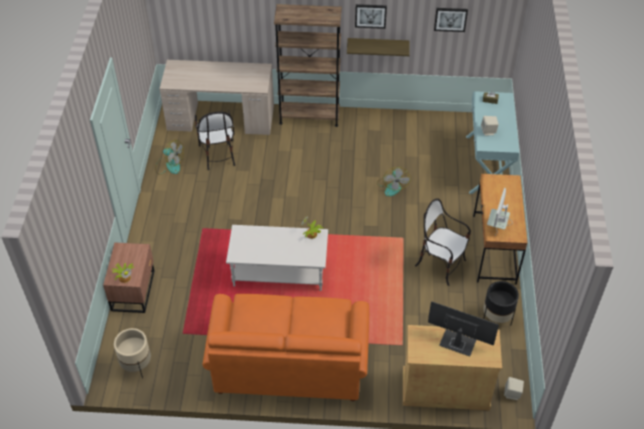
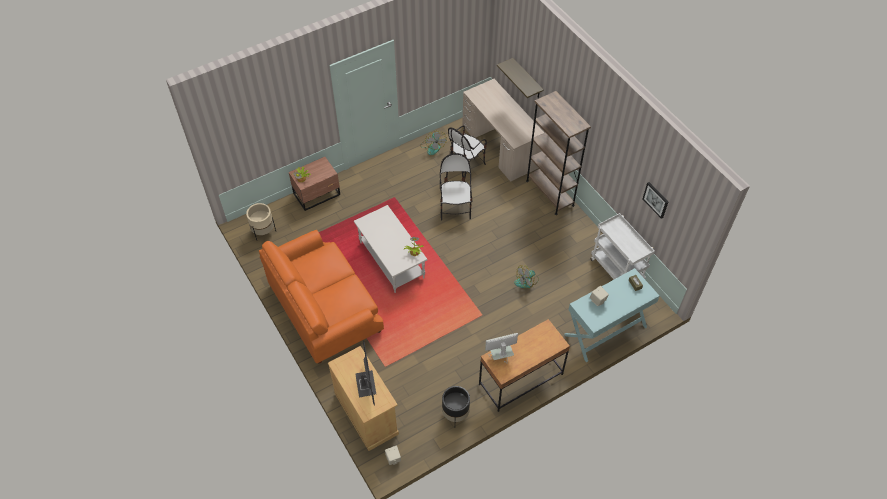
camera: 55 degrees right, 5 degrees up
shelf [347,38,410,56] -> shelf moved to [497,58,544,98]
picture [355,4,387,29] -> none
chair [415,199,471,286] -> chair moved to [440,153,472,220]
none -> white cart [590,213,655,279]

